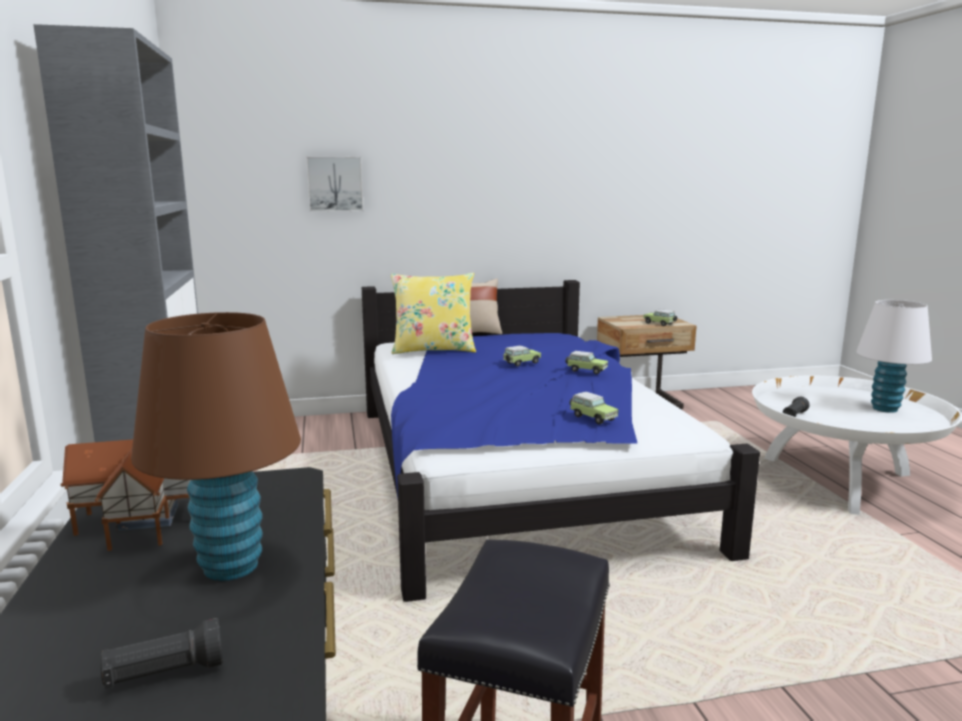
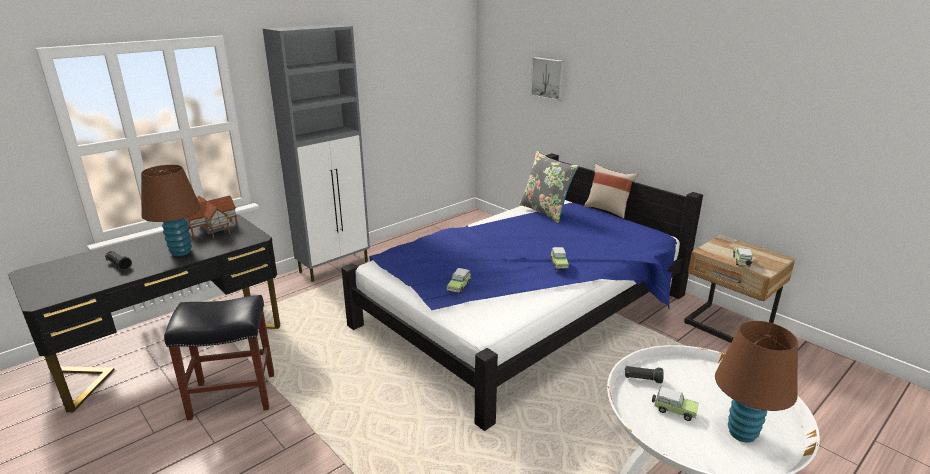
camera: 60 degrees right, 10 degrees up
yellow pillow [391,273,476,354] -> grey pillow [519,151,579,223]
toy car [503,346,541,367] -> toy car moved to [652,387,699,421]
white table lamp [856,300,932,413] -> brown table lamp [715,321,798,443]

